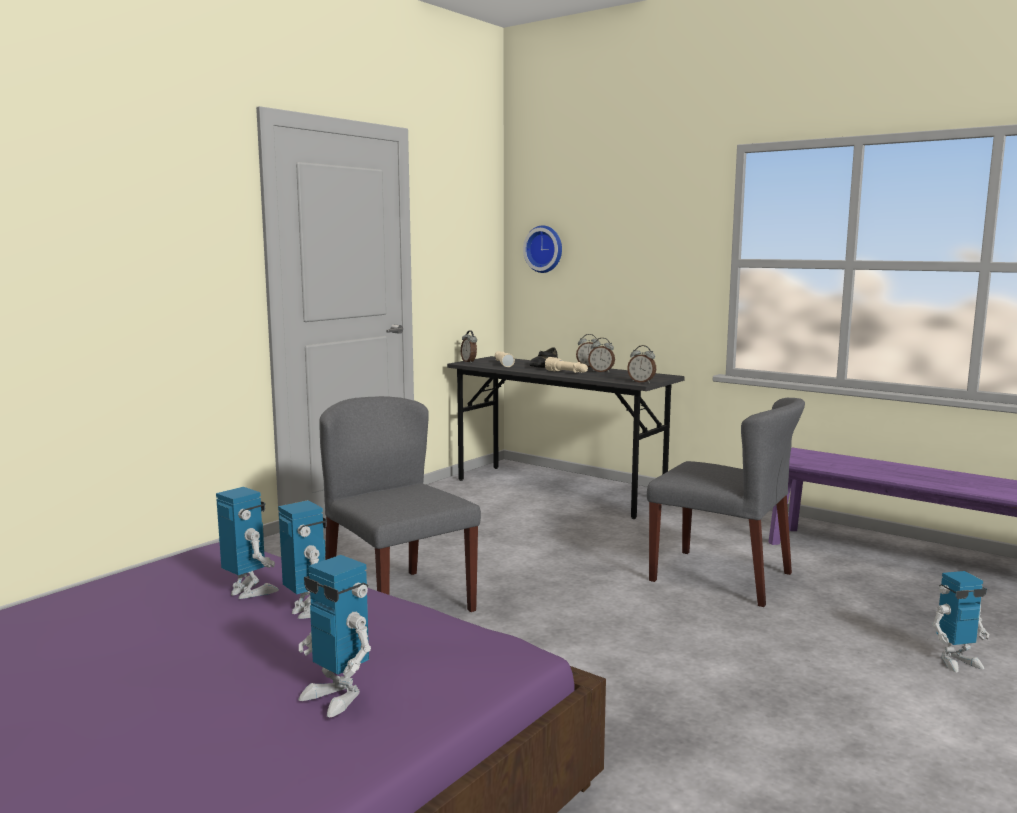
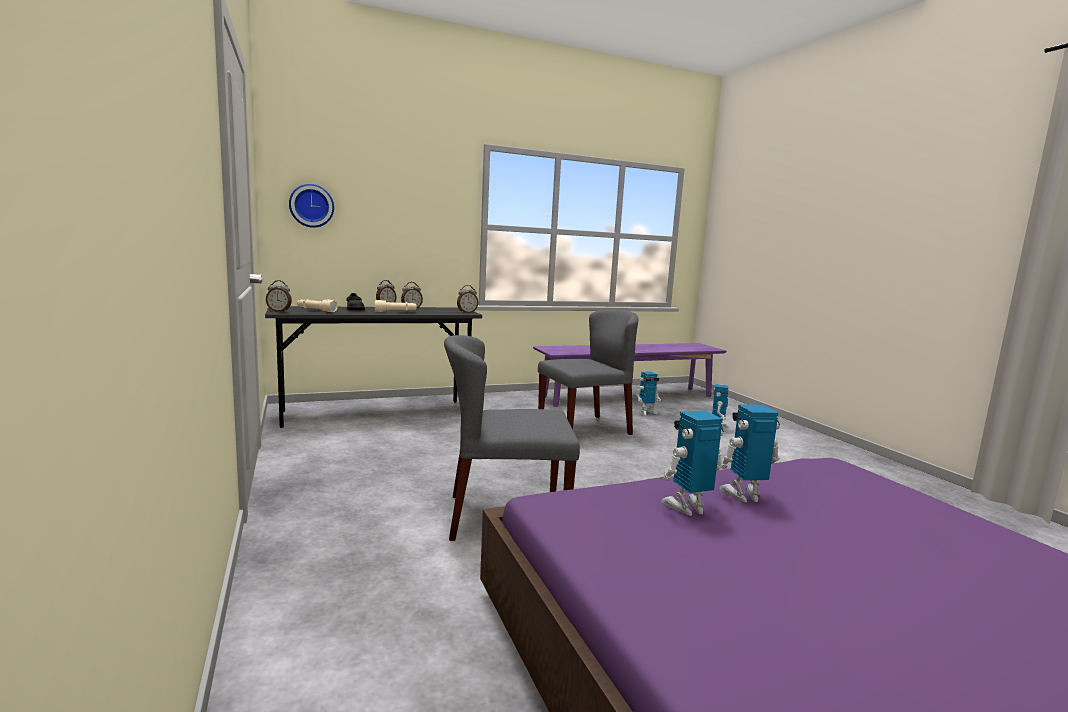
camera: 60 degrees left, 0 degrees up
toy robot [298,555,371,717] -> toy robot moved to [636,372,661,416]

